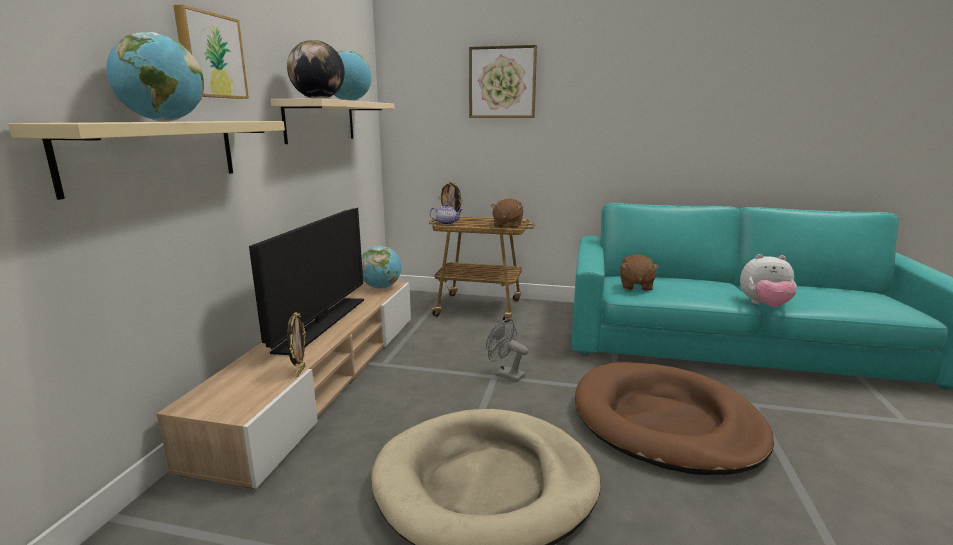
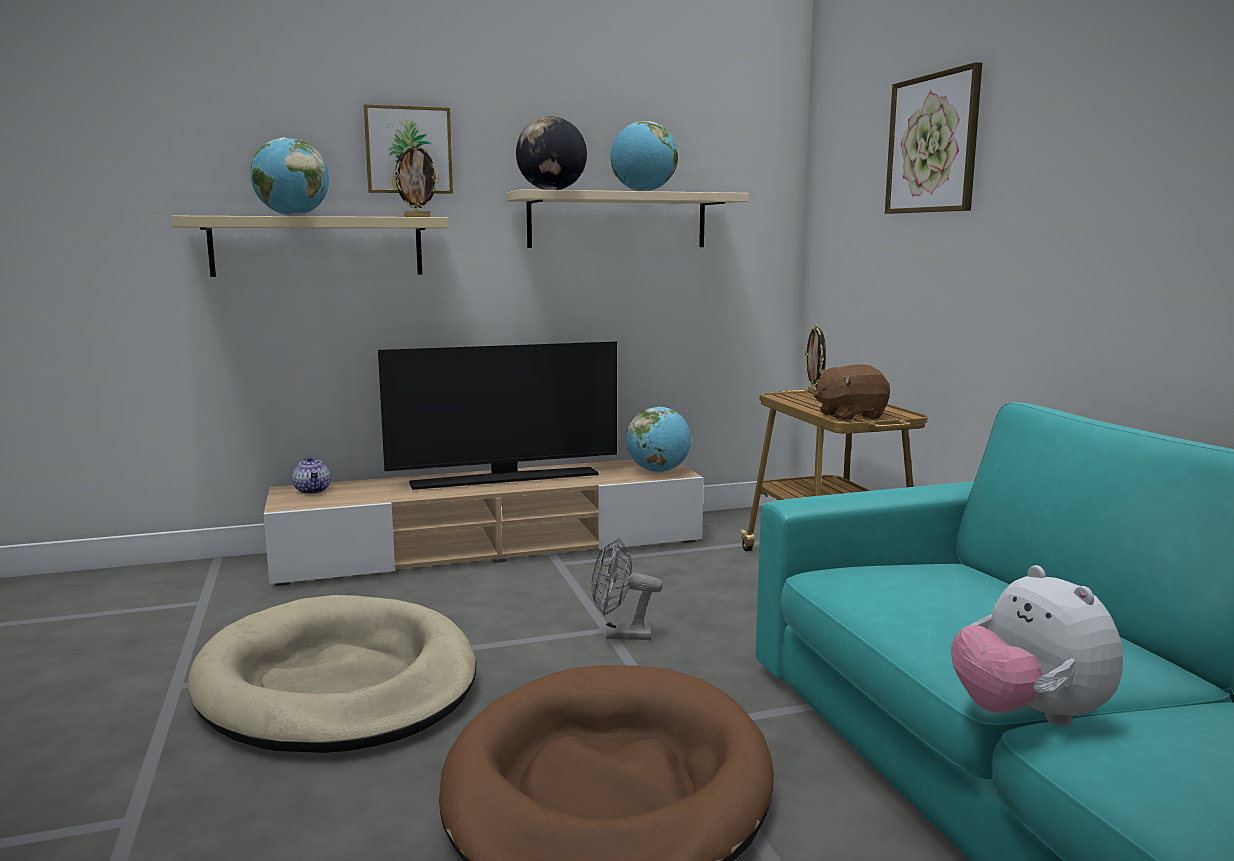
camera: 60 degrees right, 5 degrees down
picture frame [287,312,306,377] -> picture frame moved to [393,143,439,217]
teapot [430,204,463,225] -> teapot moved to [292,457,330,494]
grey fan [486,318,529,382] -> grey fan turned 90 degrees counterclockwise [591,538,663,640]
brown plush toy [620,254,659,291] -> none

